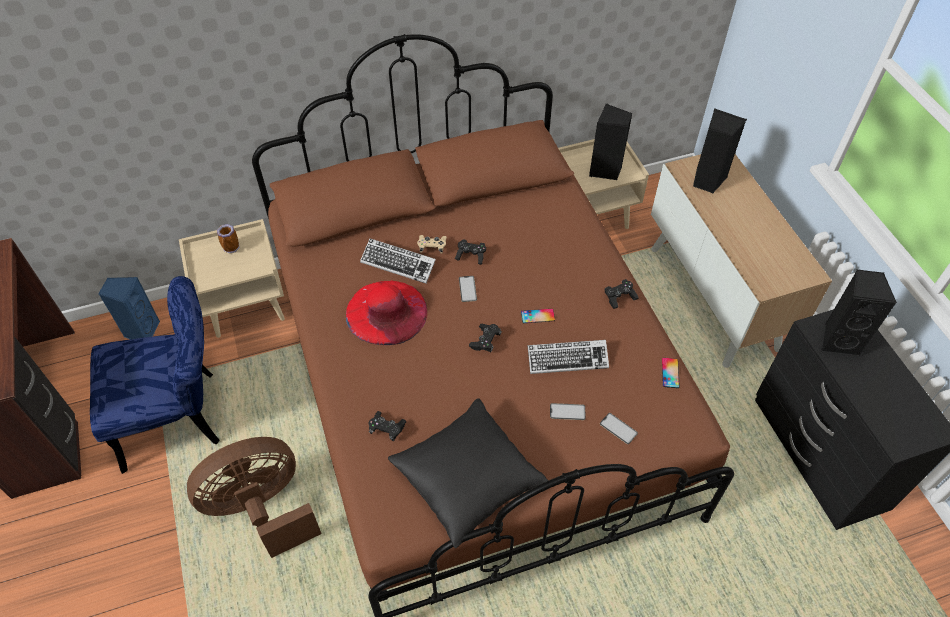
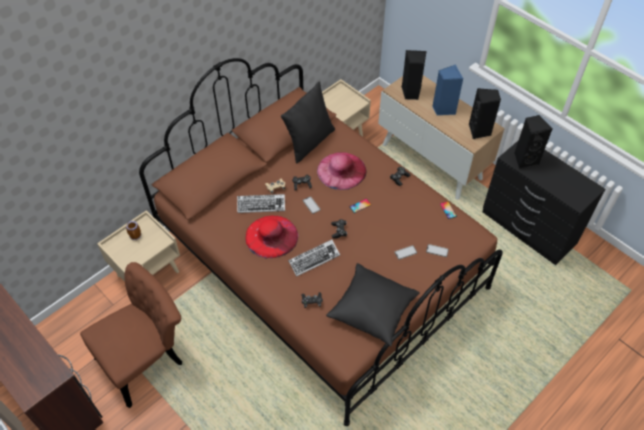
camera: 25 degrees left, 0 degrees up
blue chair [90,276,220,474] -> brown chair [80,262,182,408]
blue speaker [98,277,160,339] -> blue speaker moved to [432,64,463,115]
brown fan [187,437,321,558] -> none
keyboard [528,340,609,374] -> keyboard moved to [288,240,340,277]
black speaker [589,104,632,180] -> black speaker moved to [469,88,501,139]
none -> black pillow [281,82,335,164]
none -> pink hat [317,152,367,190]

